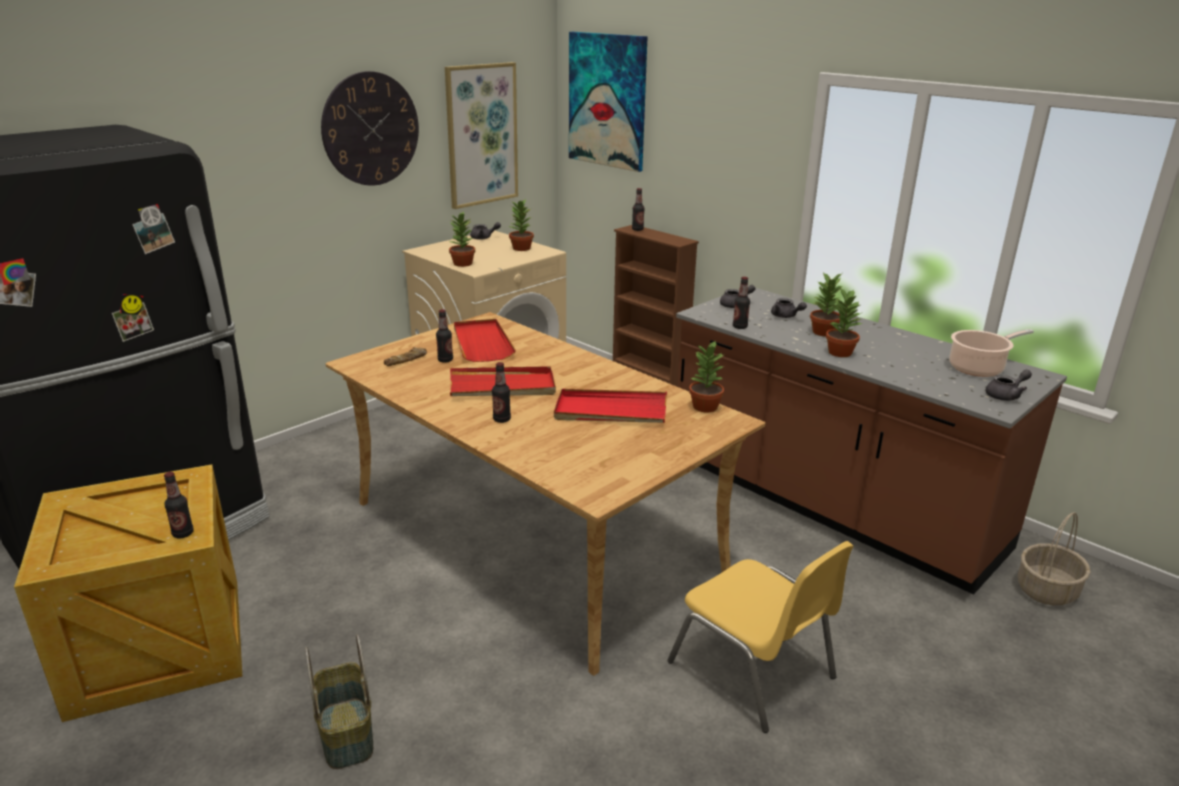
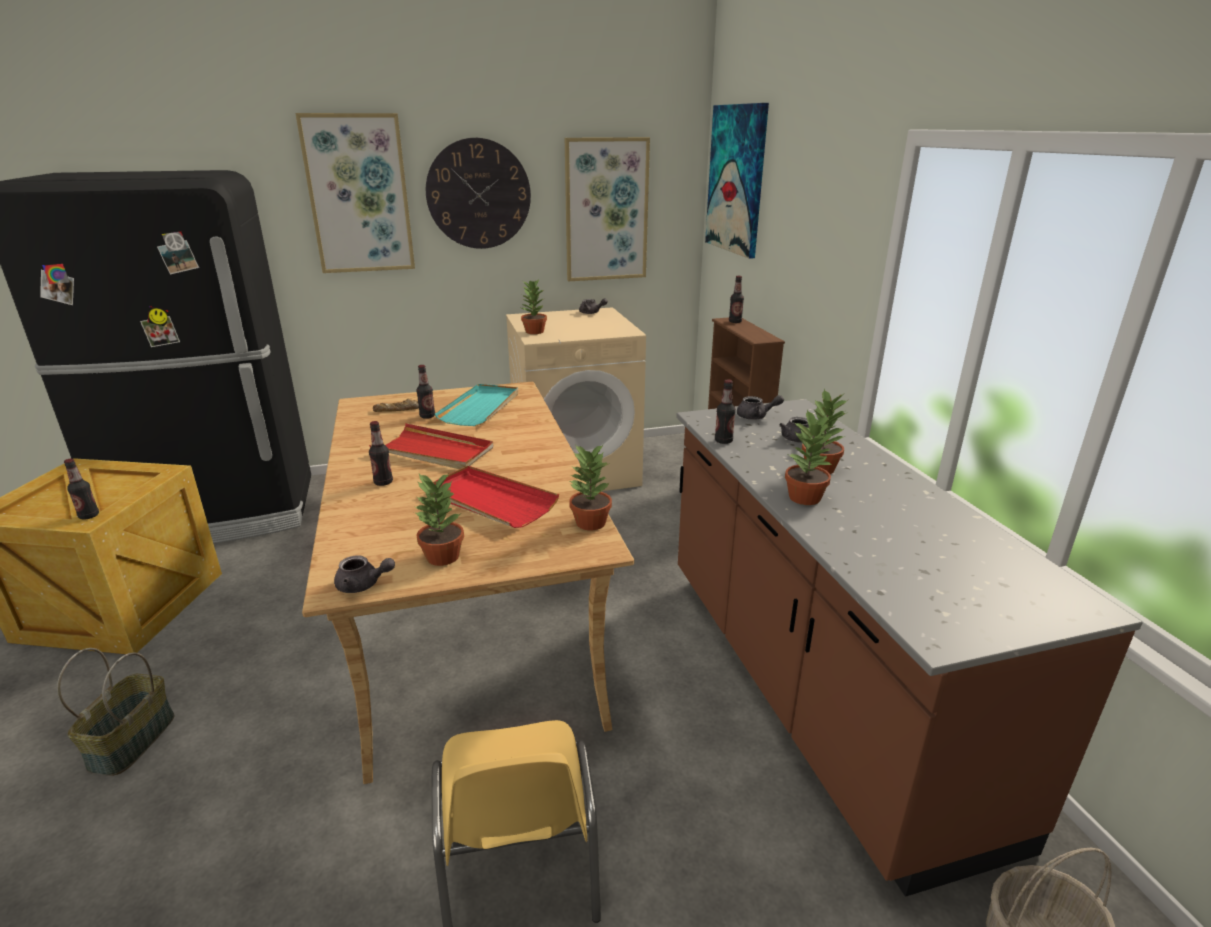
camera: 30 degrees right, 0 degrees up
red tray [454,319,516,362] -> turquoise tray [435,384,518,426]
potted plant [509,199,534,251] -> potted plant moved to [413,473,464,566]
cooking pot [949,329,1034,377] -> none
grey teapot [986,370,1032,401] -> grey teapot moved to [334,555,395,593]
none -> picture [295,113,415,273]

